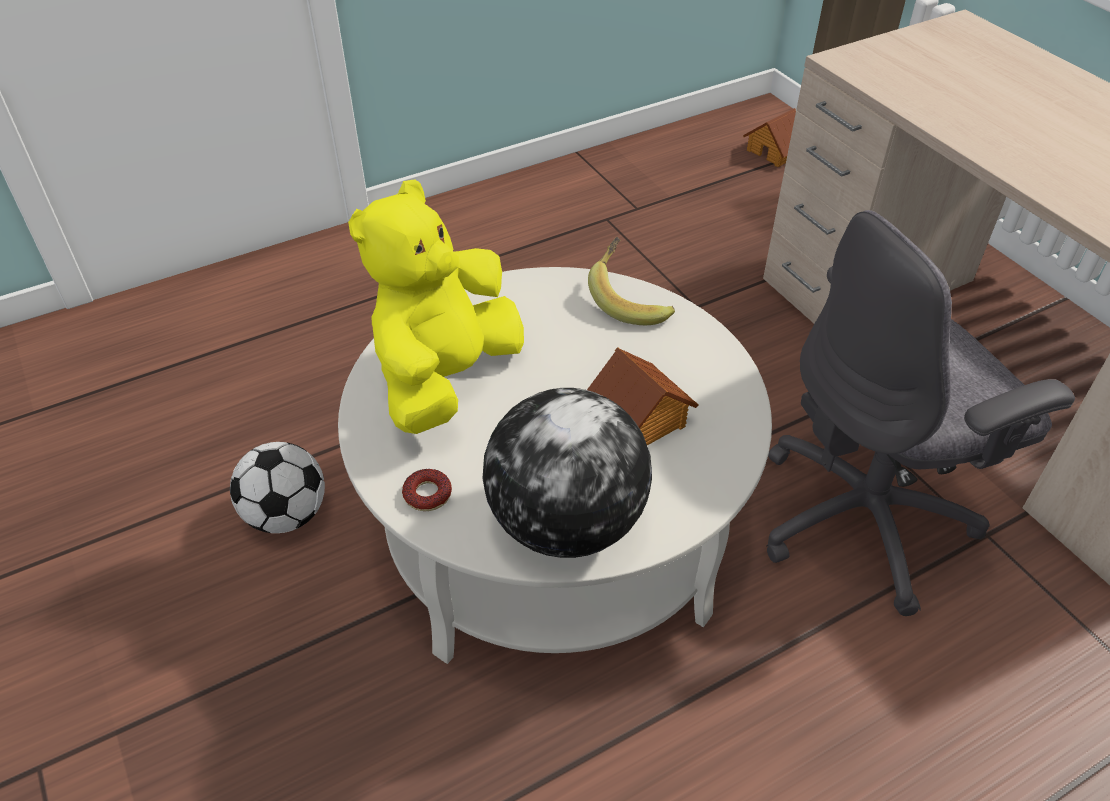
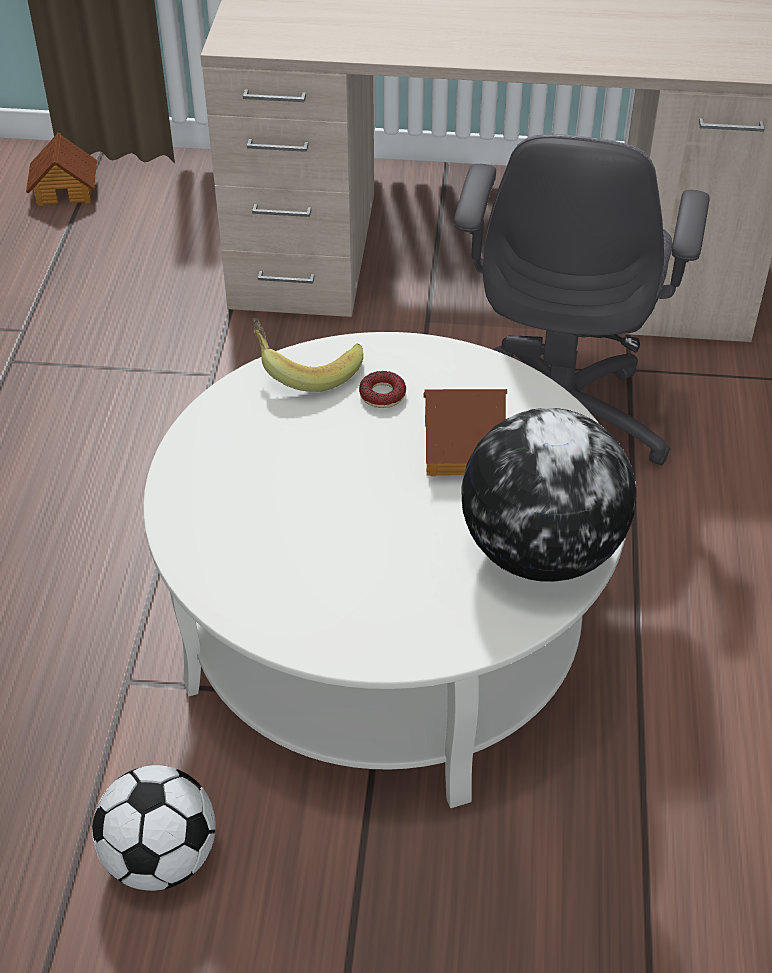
camera: 55 degrees left, 0 degrees up
yellow plush toy [348,179,524,434] -> none
donut [402,469,452,511] -> donut moved to [359,371,406,408]

